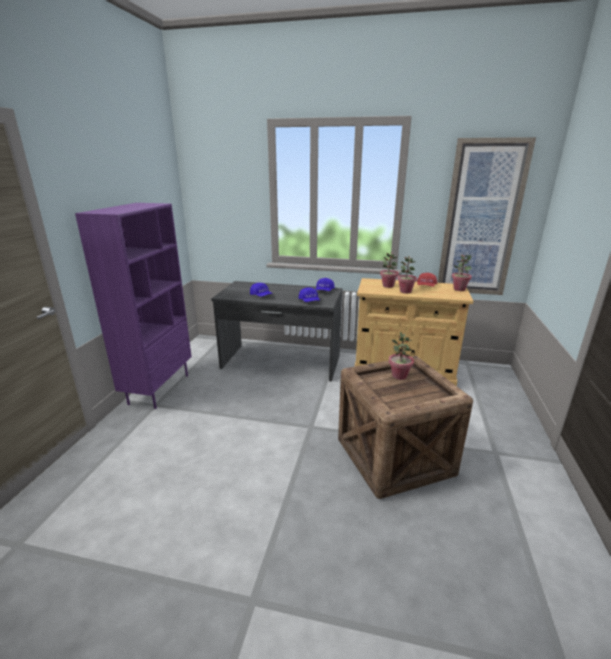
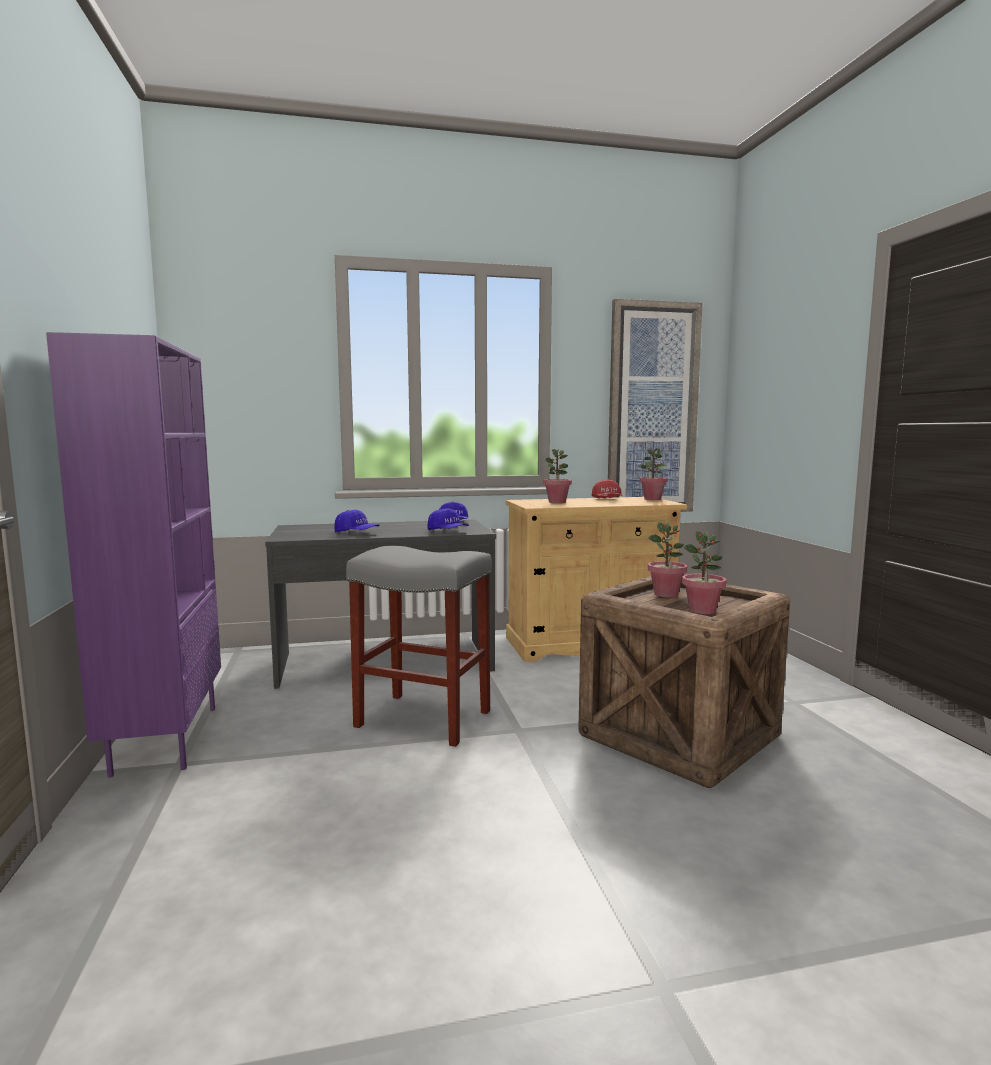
camera: 25 degrees left, 15 degrees down
potted plant [397,256,417,294] -> potted plant moved to [682,531,726,614]
none -> grey stool [346,546,492,747]

